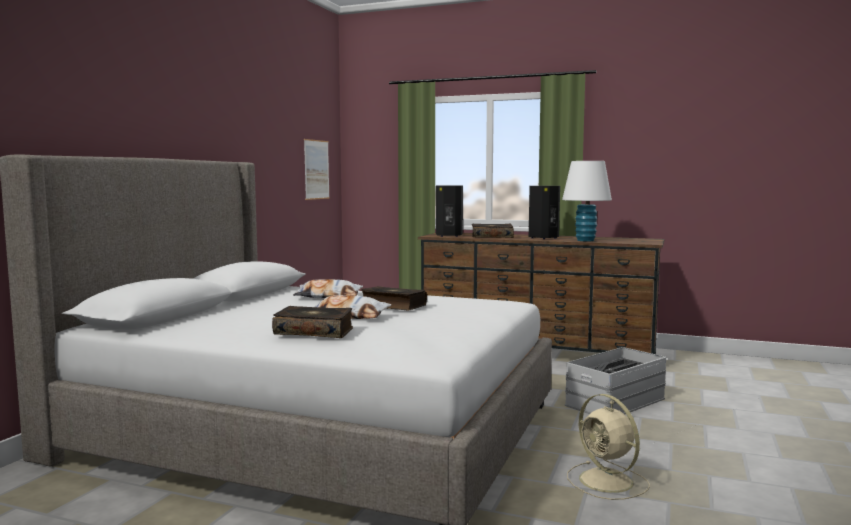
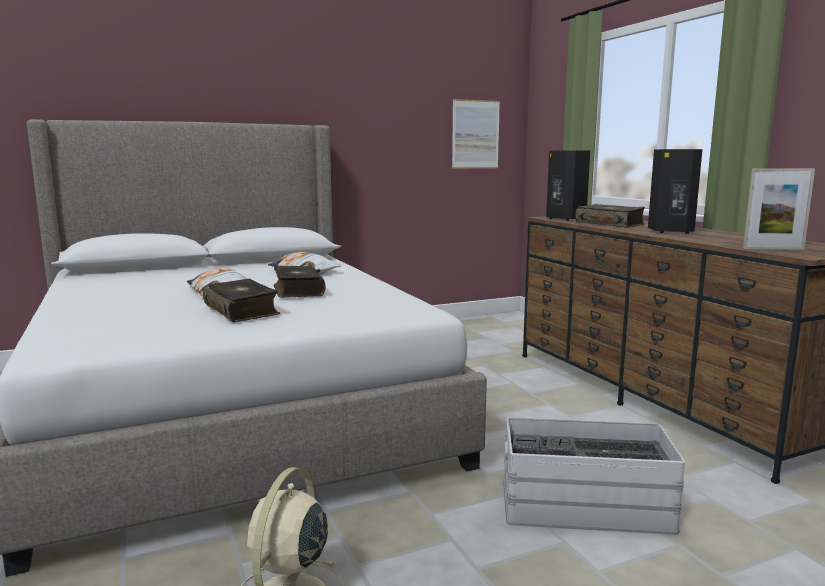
camera: 45 degrees right, 5 degrees up
book [272,306,353,338] -> book moved to [203,279,280,322]
white table lamp [562,161,612,241] -> none
none -> picture frame [743,169,815,250]

